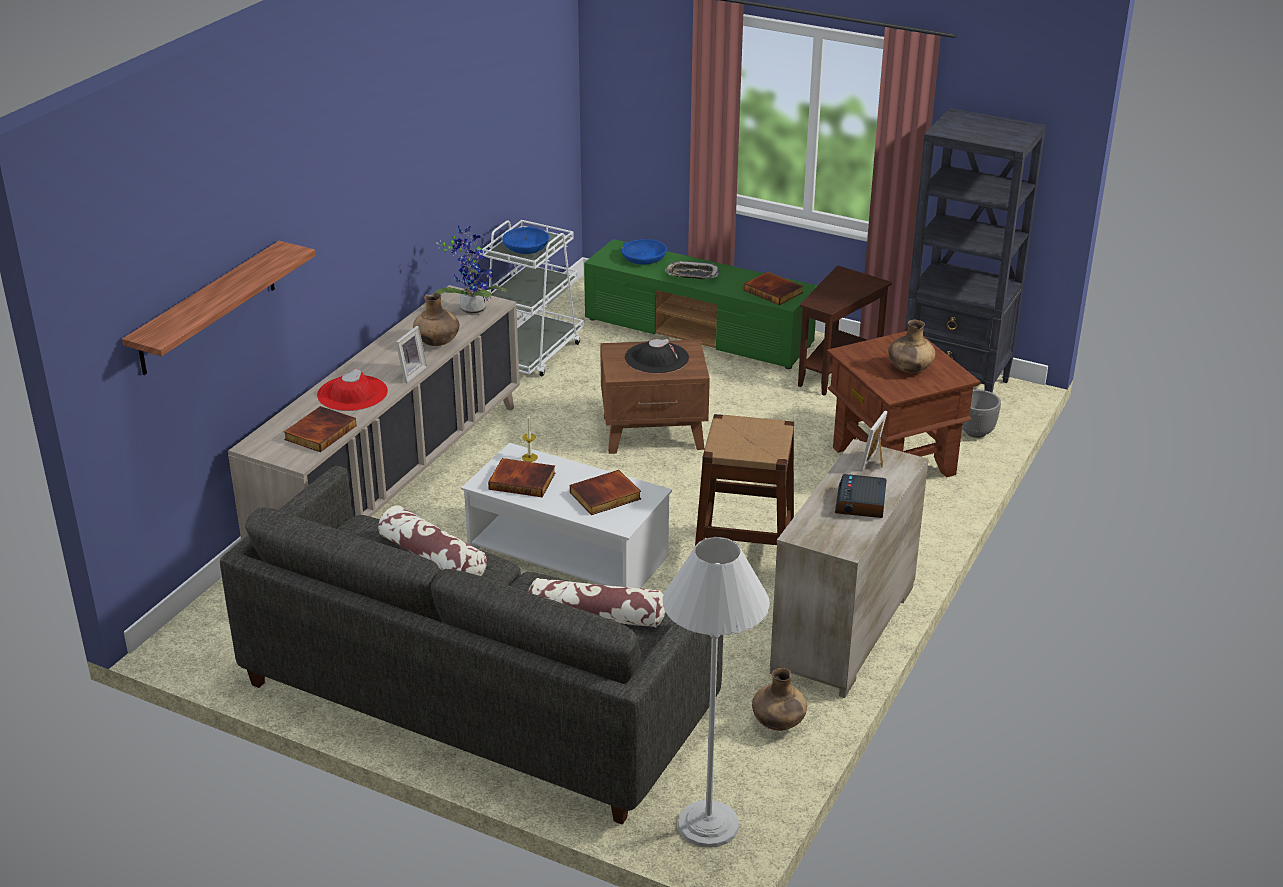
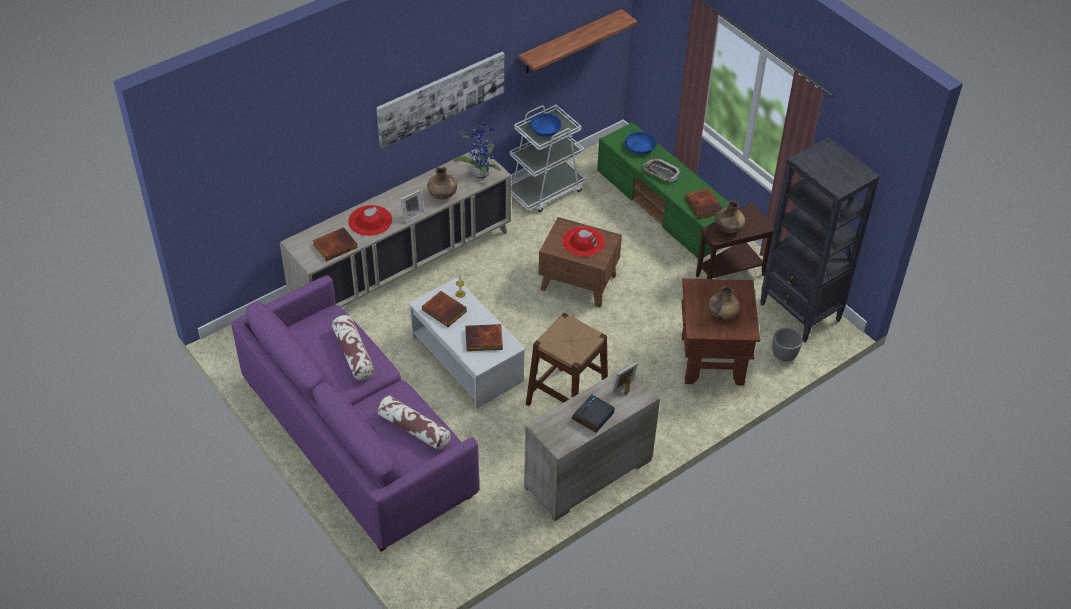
camera: 25 degrees right, 15 degrees up
shelf [122,241,316,375] -> shelf moved to [519,9,637,73]
grey sofa [220,466,723,825] -> purple sofa [231,275,480,552]
black hat [625,339,689,374] -> red hat [562,226,605,257]
white floor lamp [663,537,770,848] -> none
brown vase [752,668,807,731] -> brown vase moved to [715,200,745,233]
none -> picture [376,52,504,148]

